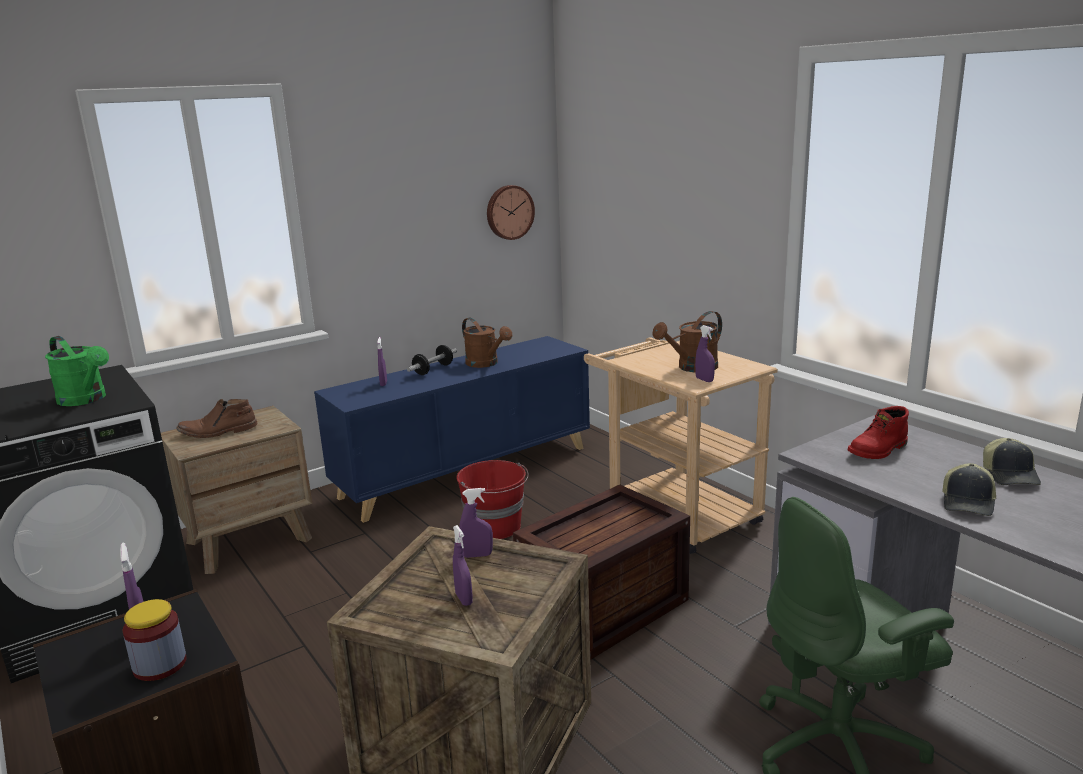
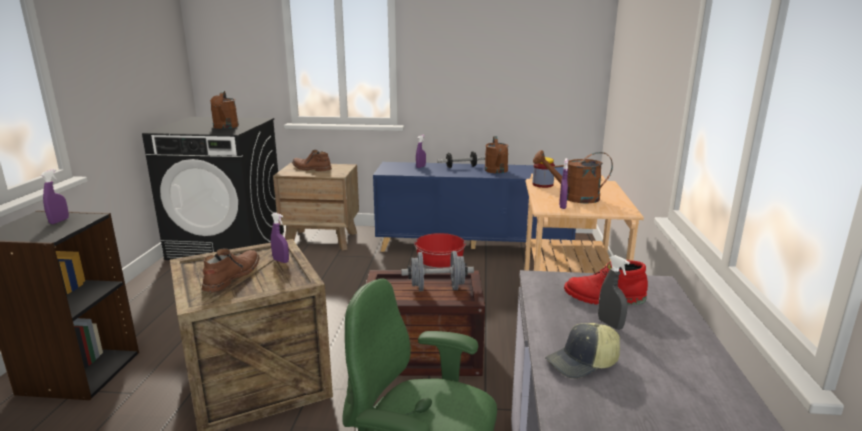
camera: 40 degrees right, 0 degrees up
green watering can [45,336,109,406] -> brown watering can [210,91,239,129]
jar [123,599,186,681] -> jar moved to [533,157,555,188]
purple spray bottle [453,525,473,606] -> brown boot [202,248,259,292]
wall clock [487,185,535,240] -> none
cap [983,438,1041,485] -> none
none -> grey dumbbell [401,251,474,291]
none -> grey spray bottle [598,255,630,330]

